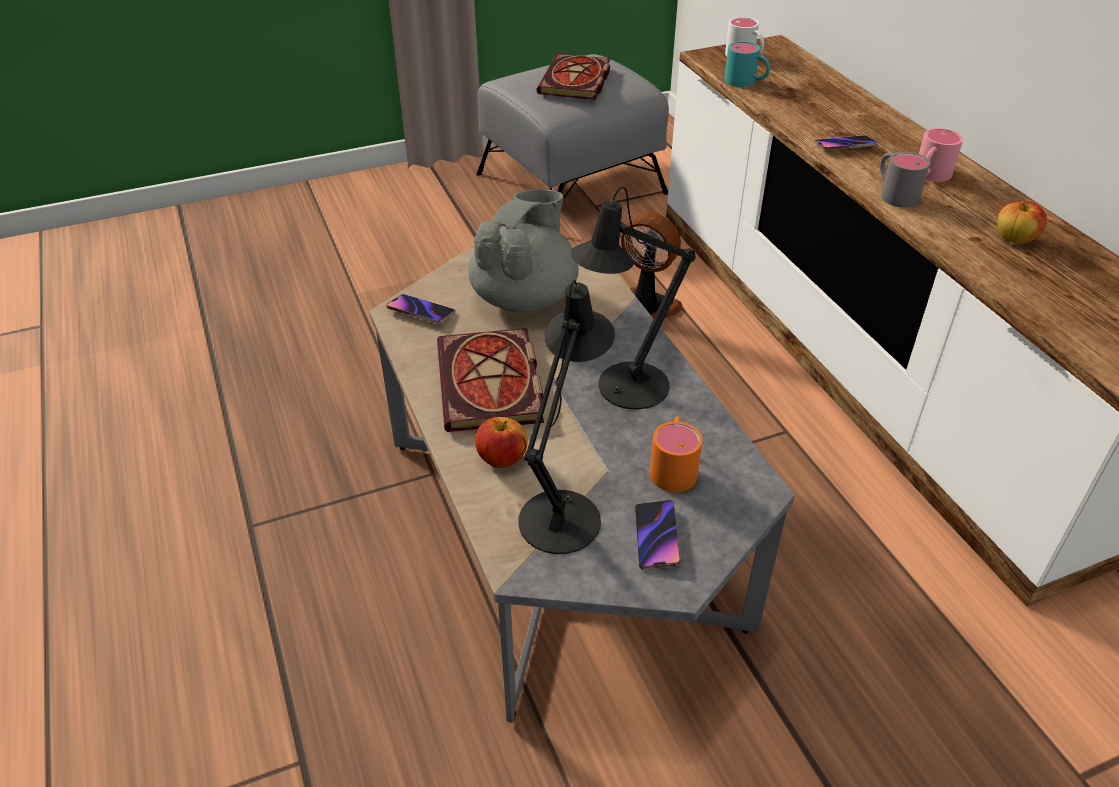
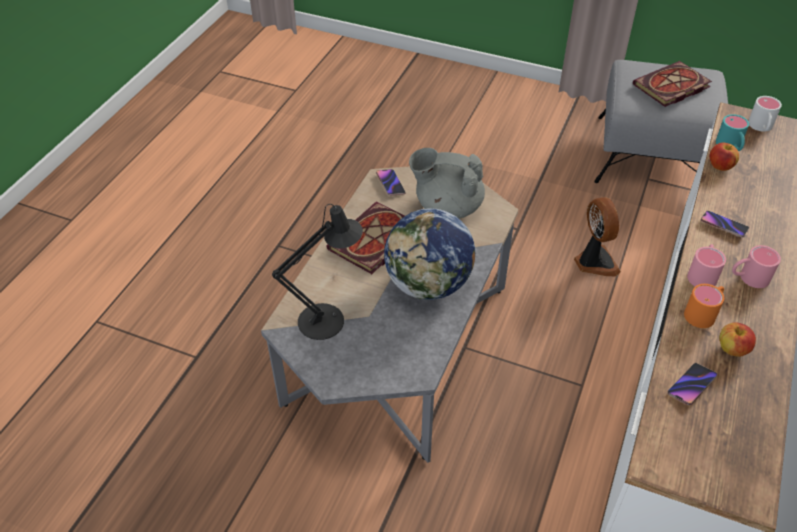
camera: 45 degrees right, 5 degrees up
grey teapot [468,189,579,312] -> grey teapot turned 150 degrees counterclockwise [409,148,485,219]
apple [475,417,528,468] -> apple moved to [710,143,739,171]
black table lamp [571,187,696,409] -> globe [384,208,475,300]
phone [635,500,681,570] -> phone moved to [668,363,717,405]
orange mug [650,416,702,492] -> orange mug moved to [684,284,724,328]
grey mug [880,152,930,208] -> pink mug [687,244,726,286]

